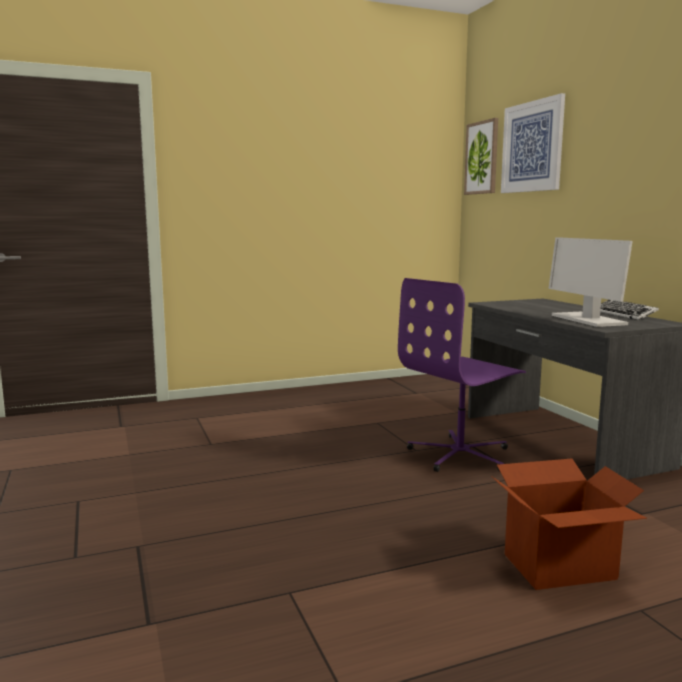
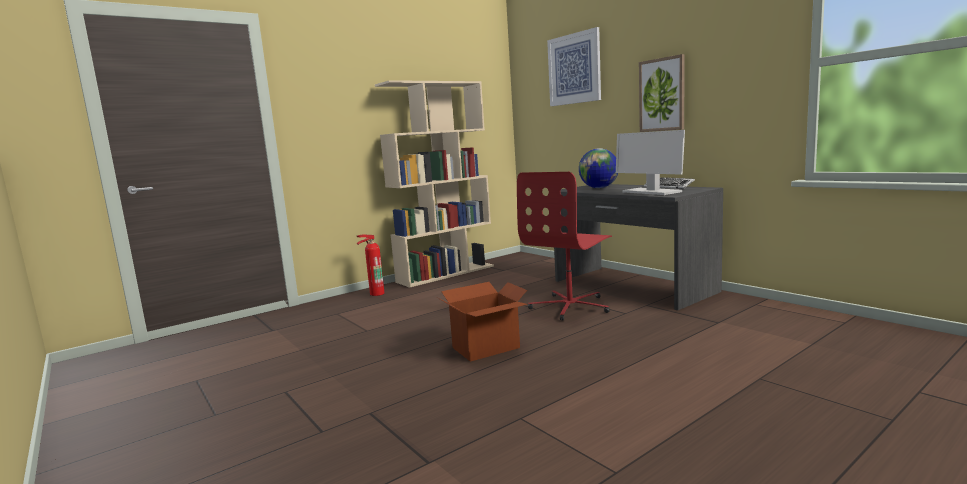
camera: 15 degrees left, 0 degrees up
purple office chair [398,278,526,472] -> red office chair [517,172,612,320]
picture [464,118,498,195] -> picture moved to [639,54,685,132]
cardboard box [491,459,647,590] -> cardboard box moved to [437,282,528,362]
none -> fire extinguisher [356,235,385,296]
none -> beige bookcase [375,80,494,288]
none -> globe [579,148,618,188]

